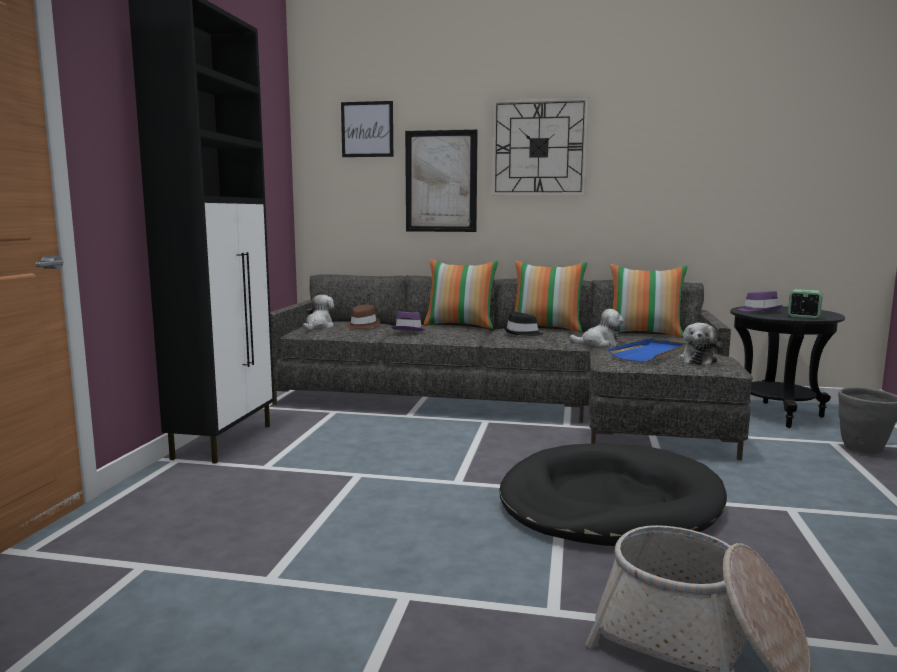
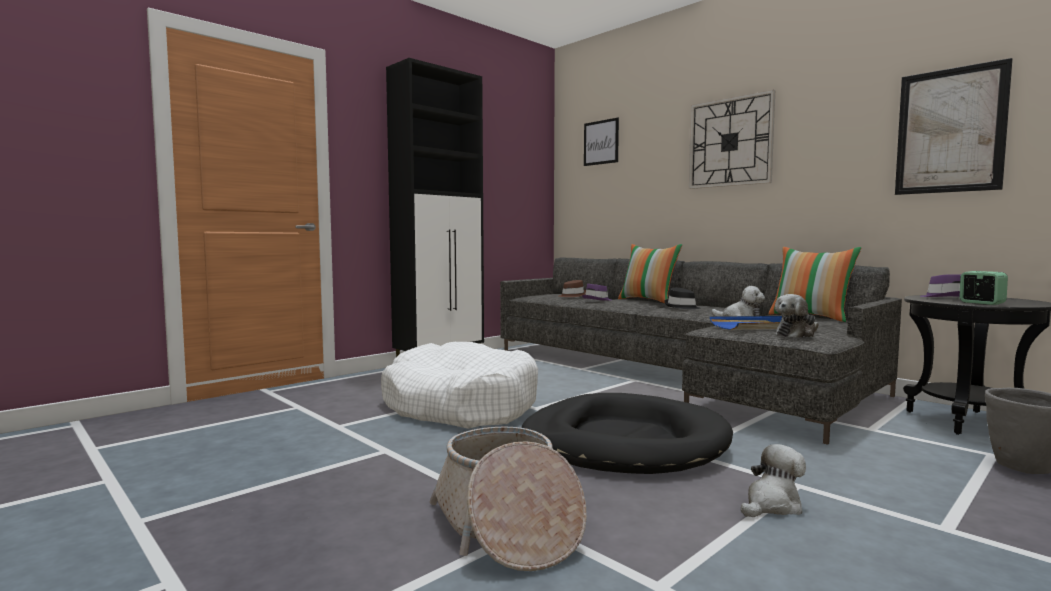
camera: 35 degrees right, 5 degrees down
plush toy [303,295,334,330] -> plush toy moved to [741,444,806,517]
picture [405,129,478,232] -> picture moved to [895,58,1013,195]
pillow [515,261,588,332] -> none
none -> white dog bed [381,342,538,429]

